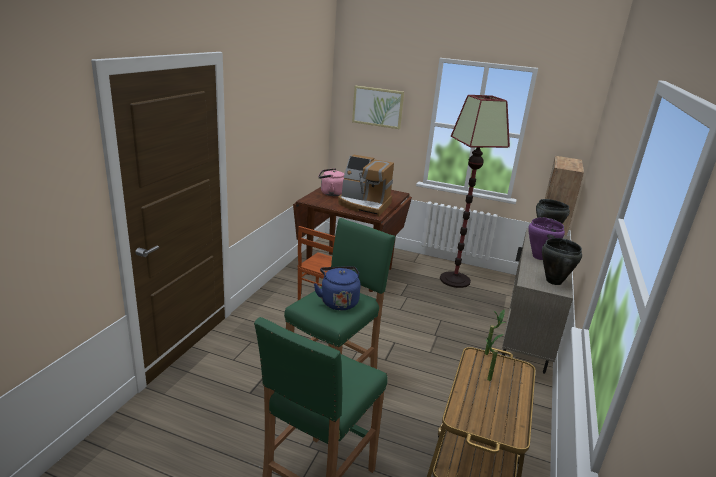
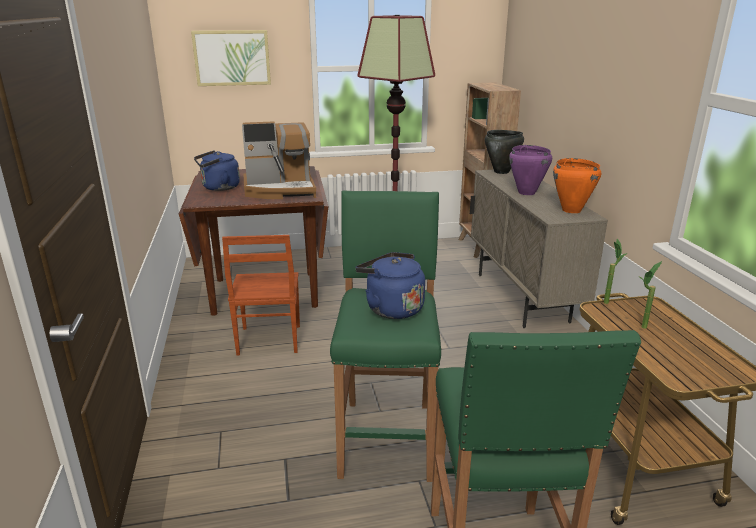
camera: 30 degrees left, 0 degrees up
pink kettle [318,168,344,196] -> blue kettle [194,151,240,191]
black cooking pot [542,238,582,285] -> orange cooking pot [553,158,601,213]

